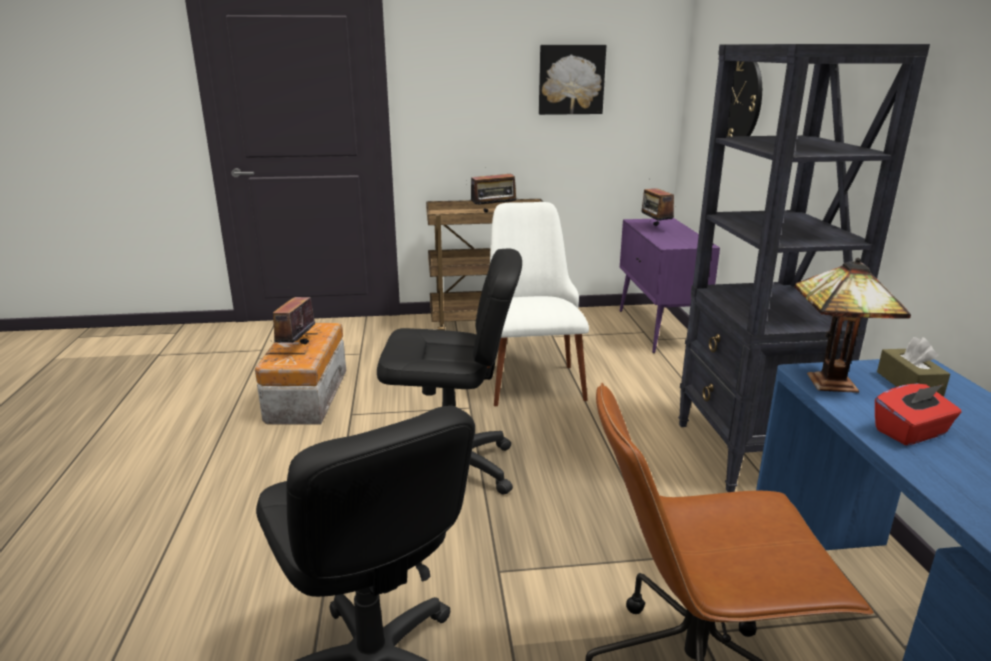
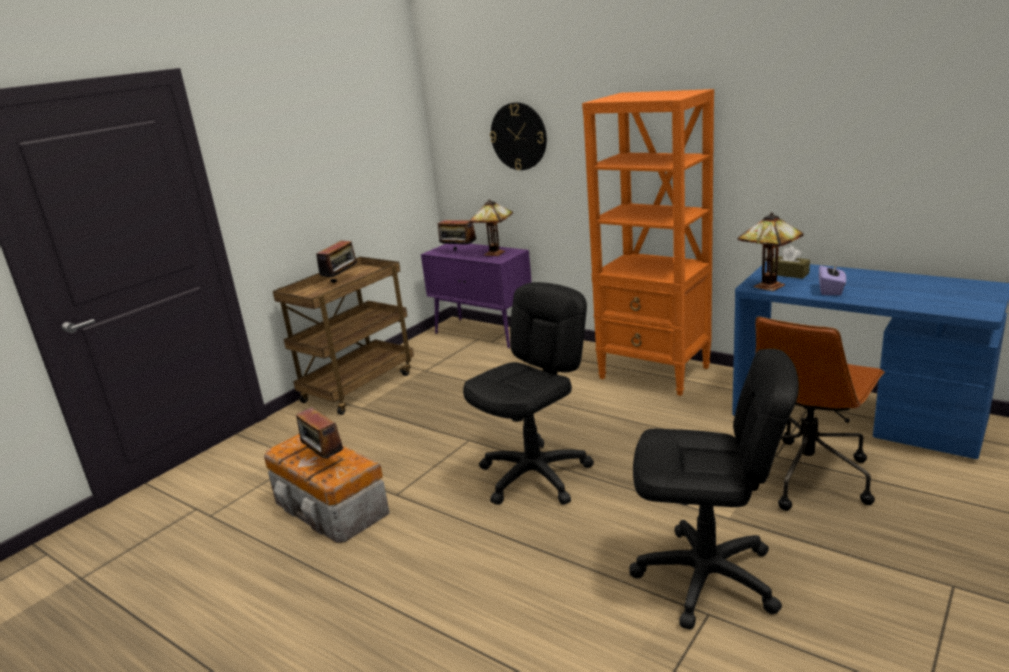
camera: 45 degrees left, 0 degrees up
white chair [487,202,589,406] -> none
picture [539,45,606,115] -> none
black bookcase [678,44,930,492] -> orange bookcase [582,89,714,396]
red tissue box [875,383,961,445] -> purple tissue box [819,262,846,295]
none -> table lamp [469,199,513,256]

